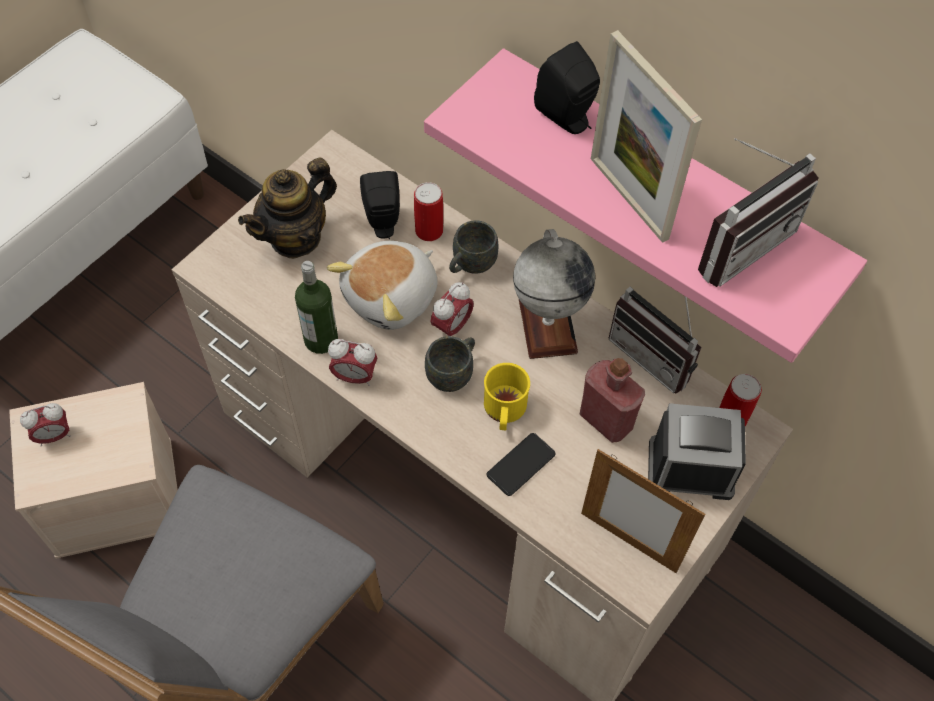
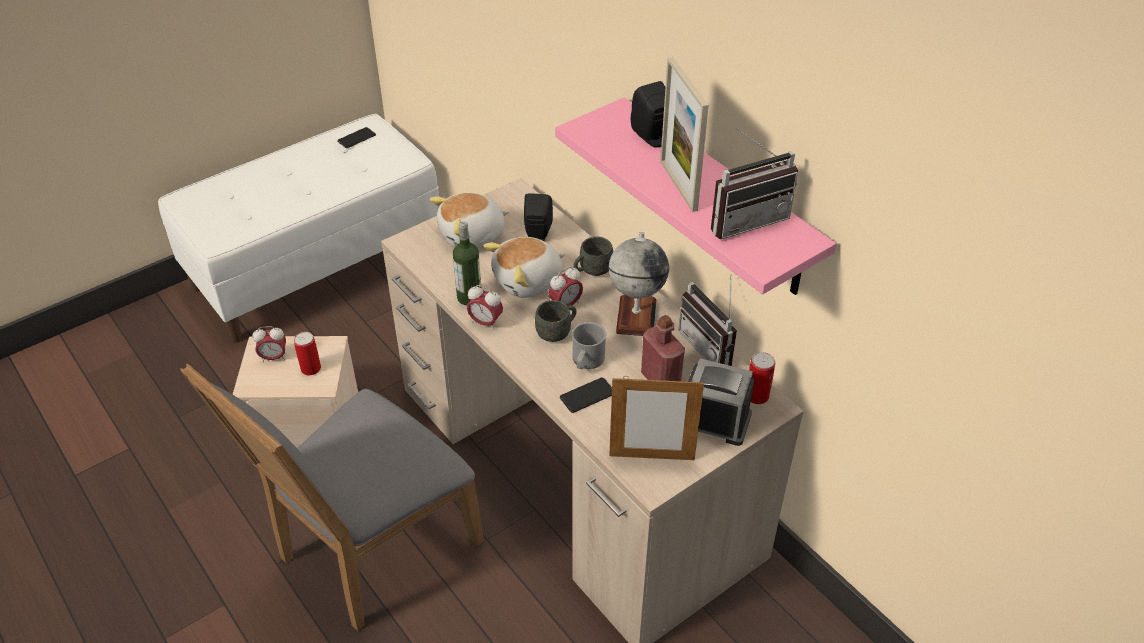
camera: 15 degrees right, 15 degrees down
teapot [238,157,337,259] -> plush toy [430,193,509,248]
can [414,182,443,241] -> can moved to [294,332,321,375]
yellow mug [484,363,530,430] -> grey mug [572,322,606,369]
picture frame [581,449,705,573] -> picture frame turned 45 degrees counterclockwise [609,376,704,460]
none -> phone [337,127,376,148]

